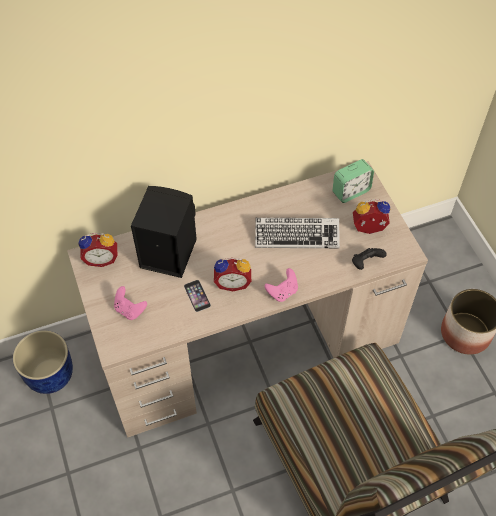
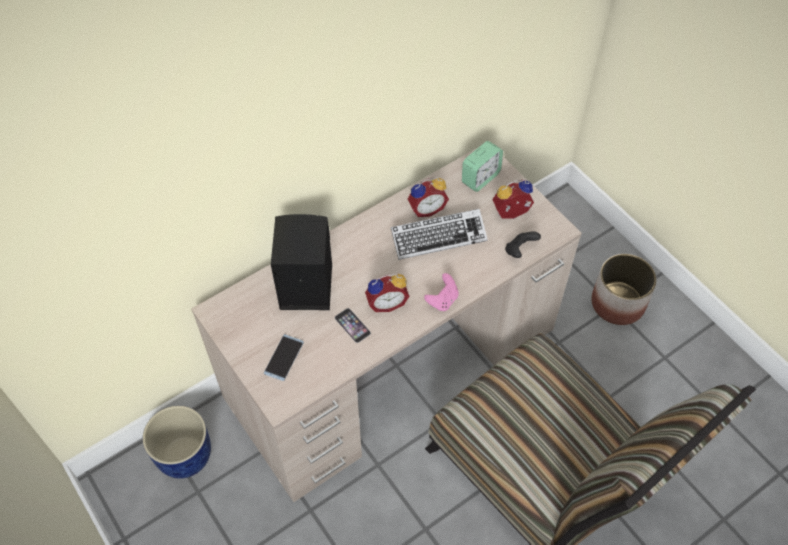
camera: 15 degrees left, 0 degrees up
alarm clock [78,233,117,267] -> alarm clock moved to [408,177,449,217]
pink game controller [114,286,147,320] -> phone [264,334,304,381]

